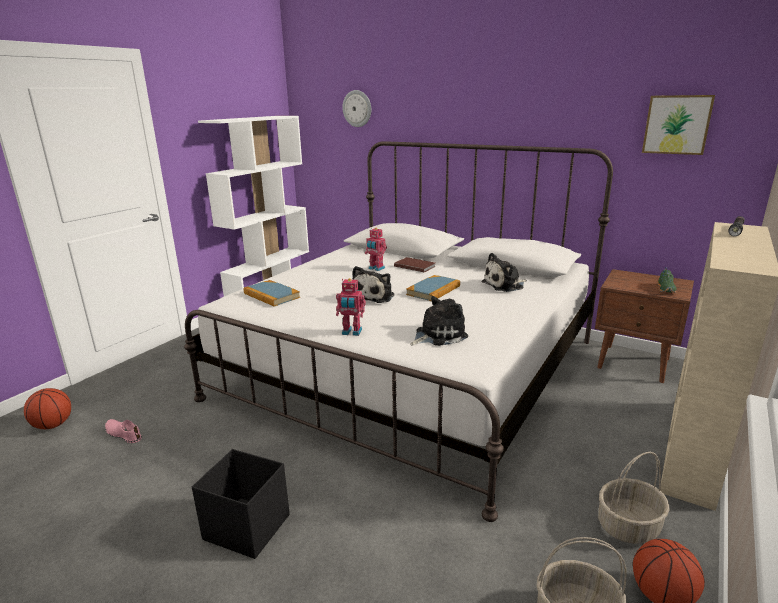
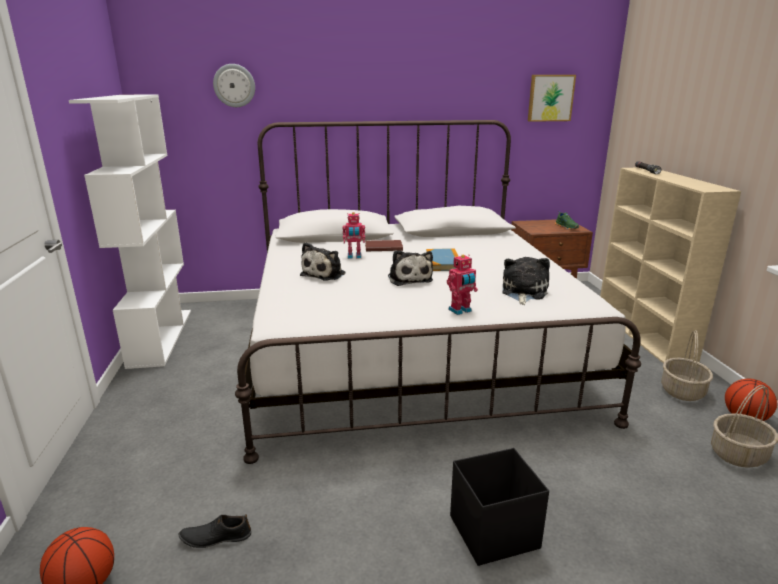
camera: 40 degrees left, 0 degrees up
pink shoe [105,419,142,443] -> black shoe [179,514,251,548]
book [244,280,300,307] -> none
plush toy [482,253,527,292] -> plush toy moved to [300,242,345,281]

